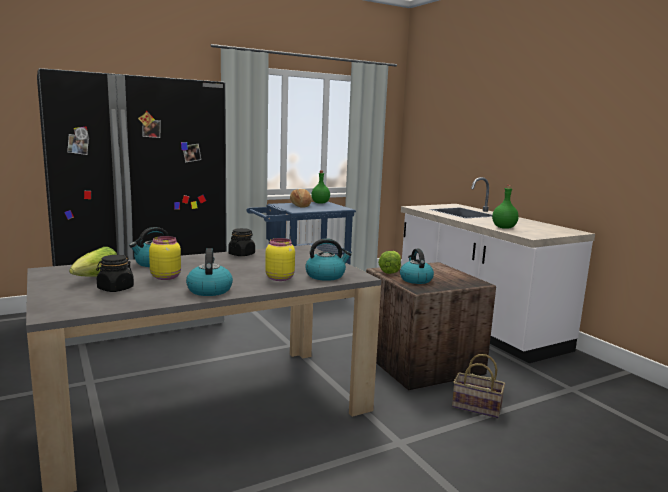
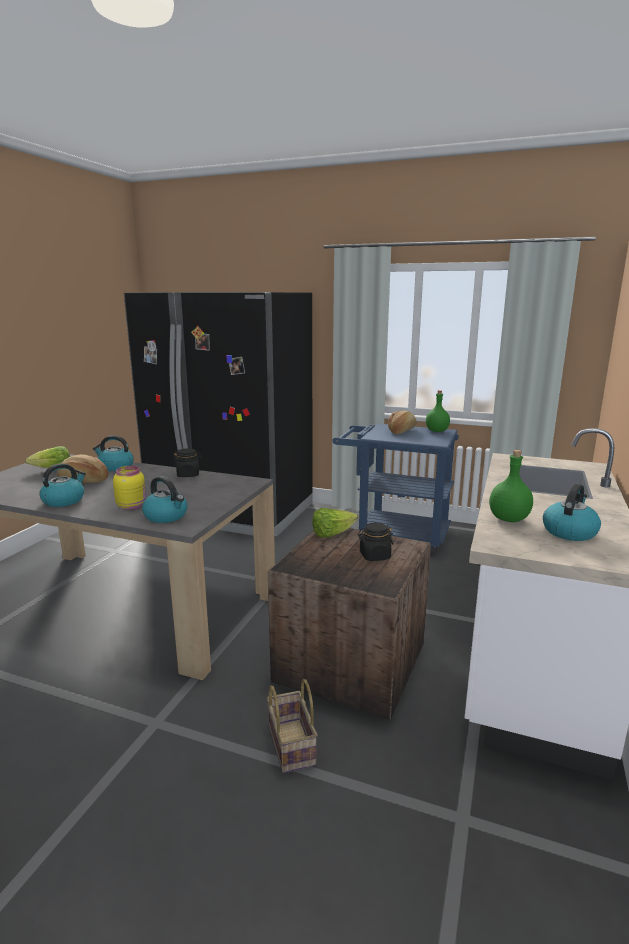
camera: 50 degrees right, 5 degrees up
black jar [96,255,134,292] -> black jar moved to [358,523,393,561]
yellow jar [149,236,181,280] -> bread [57,454,109,483]
kettle [400,249,434,284] -> kettle moved to [543,484,601,541]

